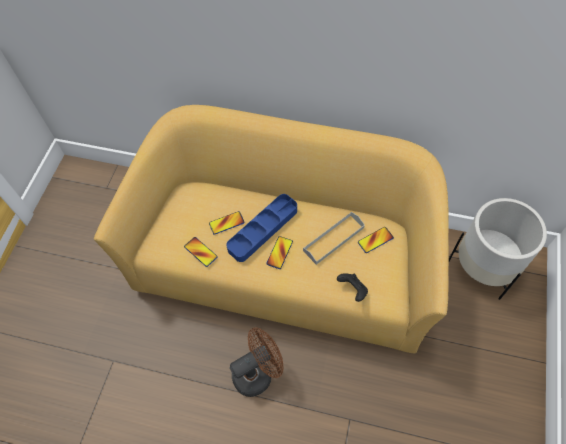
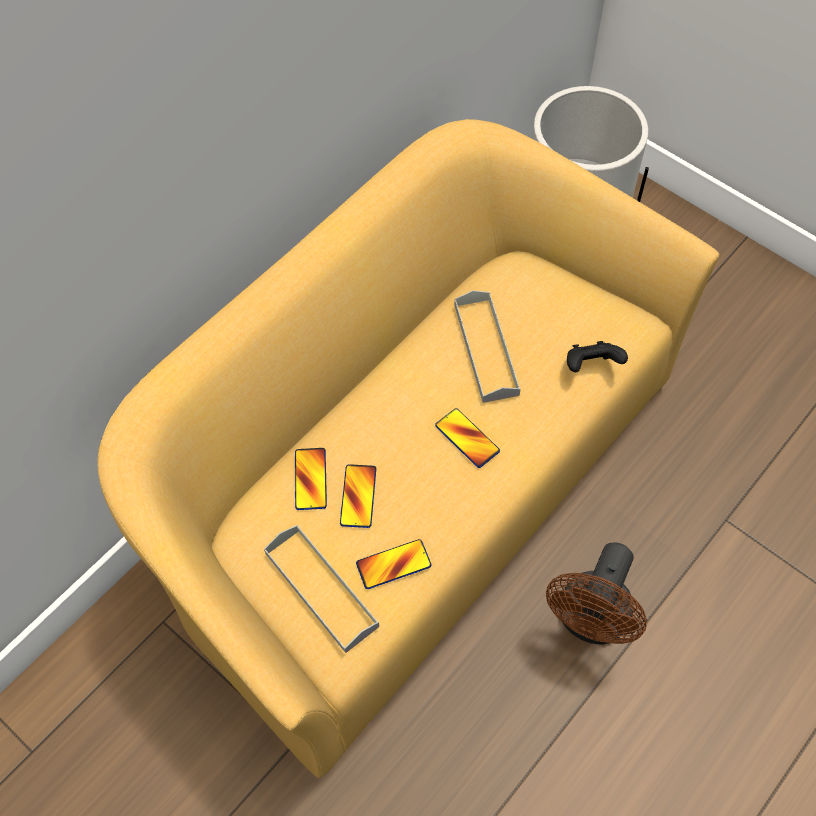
camera: 65 degrees left, 0 degrees up
blue tray [226,194,297,262] -> none
brown fan [230,327,284,397] -> brown fan turned 150 degrees counterclockwise [546,542,647,644]
phone [358,227,394,253] -> phone moved to [295,448,327,510]
none -> grey tray [264,525,379,653]

